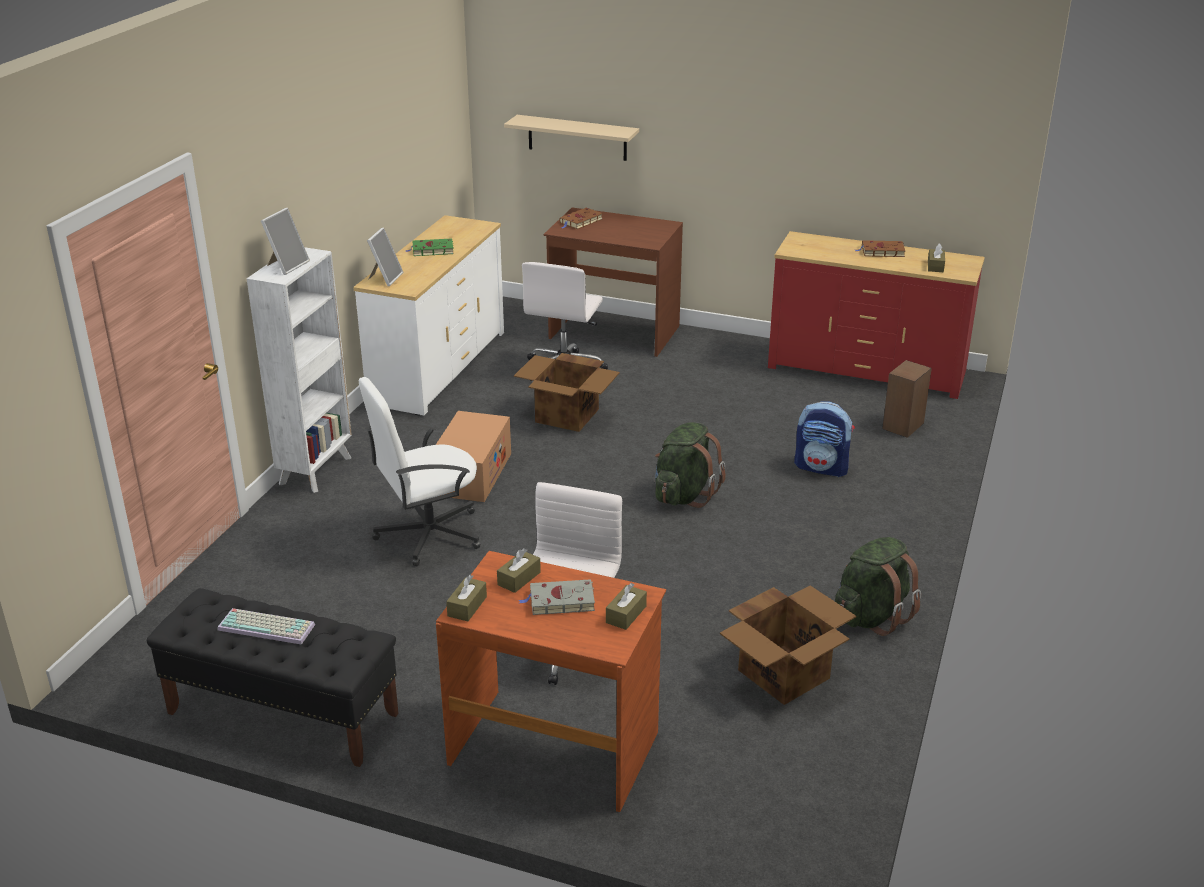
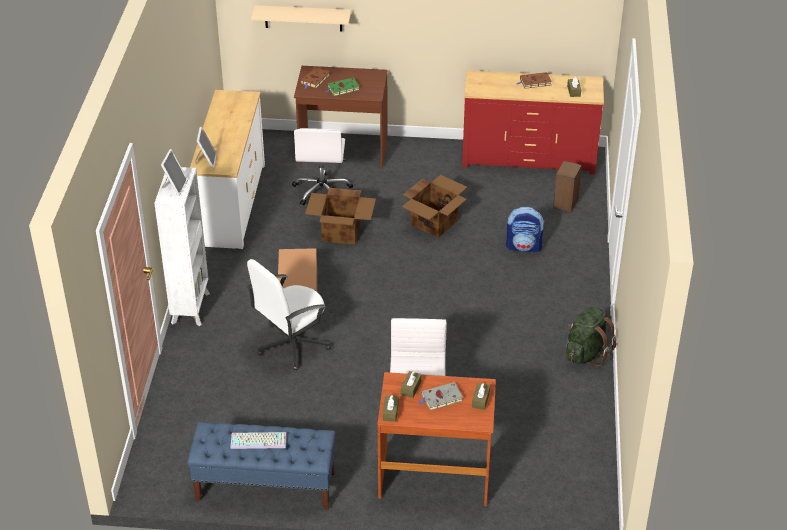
camera: 15 degrees left, 10 degrees up
black bench [147,588,399,767] -> blue bench [188,422,336,510]
green book [405,238,454,256] -> green book moved to [325,78,360,96]
green backpack [655,422,726,508] -> none
cardboard box [720,586,856,705] -> cardboard box moved to [402,175,468,238]

